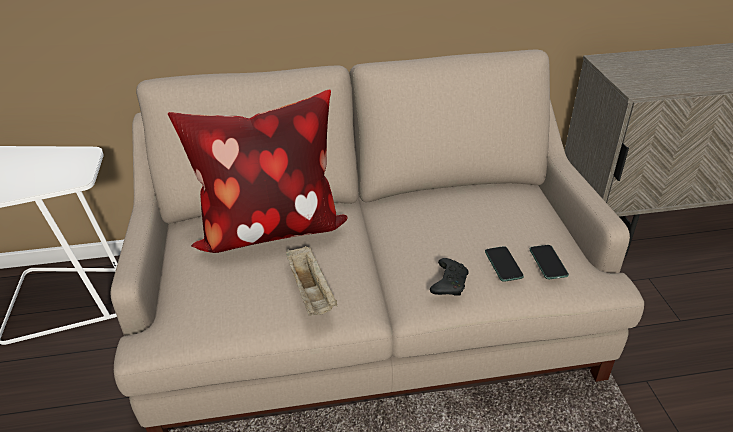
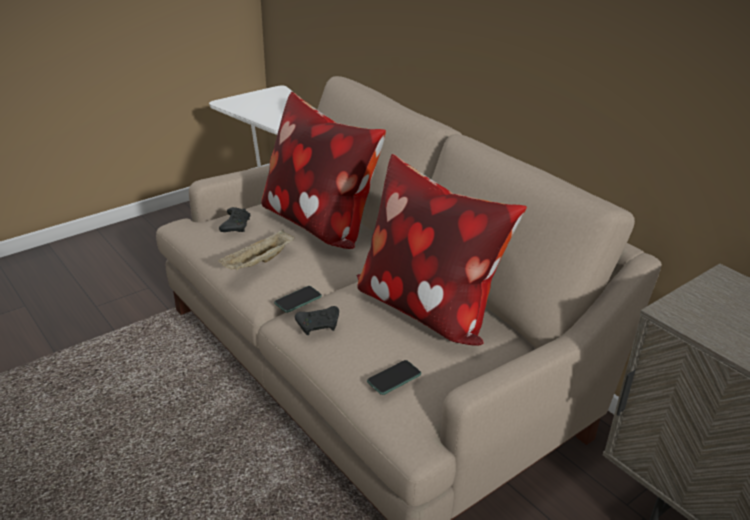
camera: 60 degrees right, 5 degrees down
phone [485,246,524,282] -> phone moved to [274,286,322,313]
none -> black game controller [219,207,250,232]
none -> pillow [357,154,527,346]

